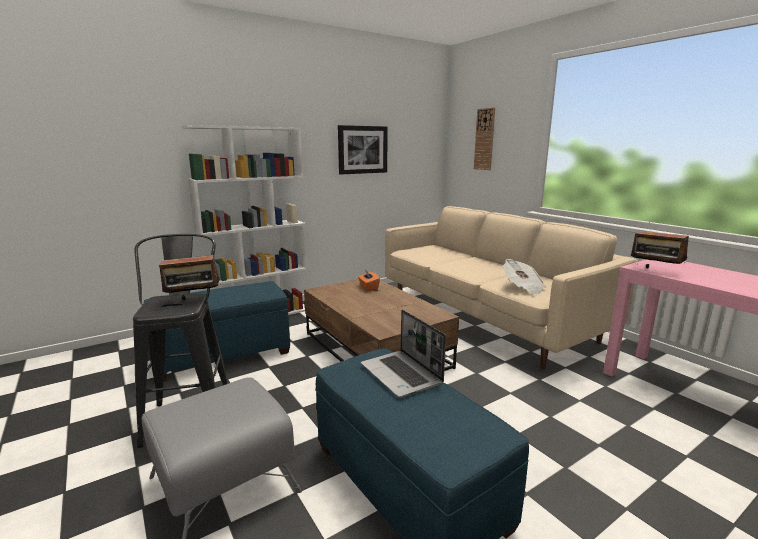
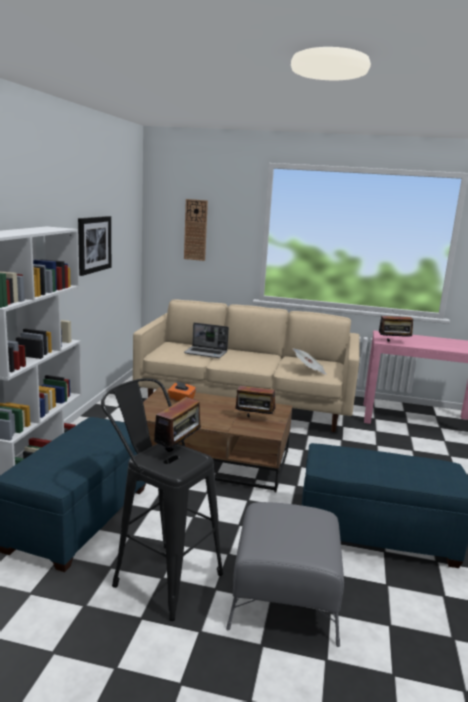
camera: 45 degrees left, 0 degrees up
laptop [361,309,446,398] -> laptop moved to [184,322,229,358]
none -> radio [235,386,276,417]

